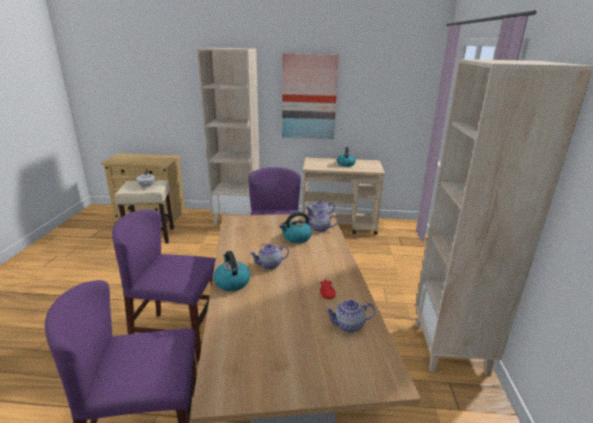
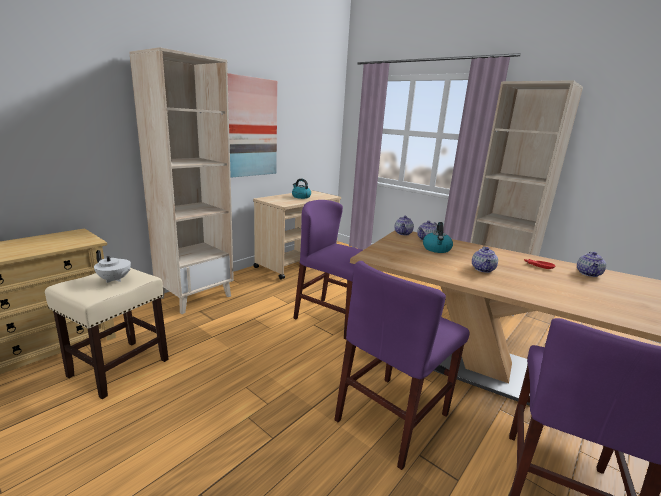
camera: 55 degrees left, 5 degrees down
kettle [214,251,250,291] -> none

